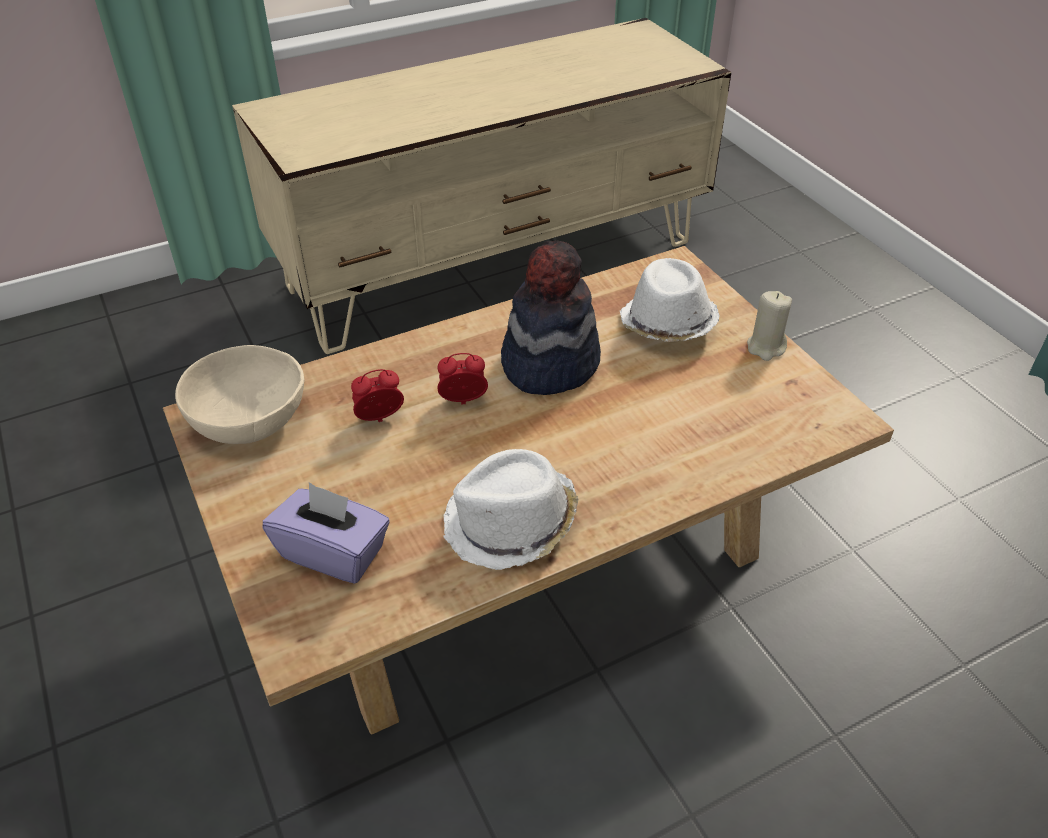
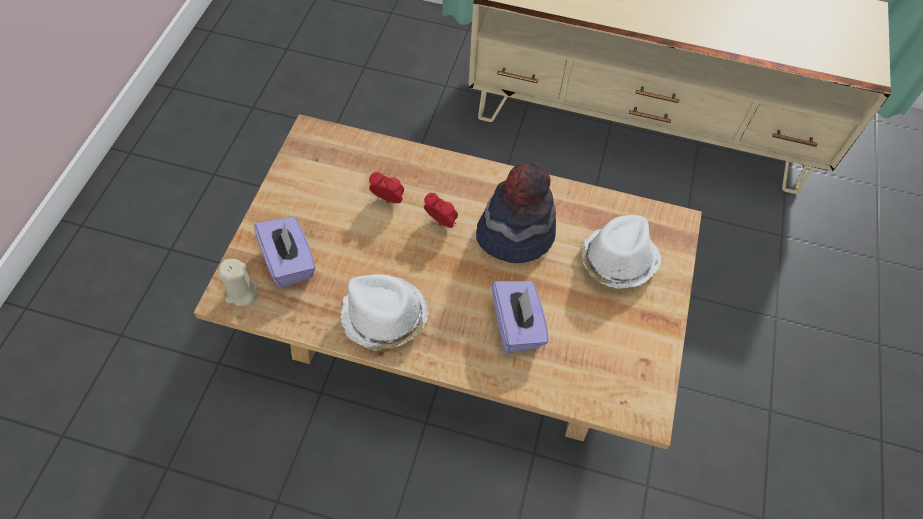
camera: 40 degrees right, 15 degrees up
beige bowl [175,345,304,444] -> none
beige candle [747,291,792,361] -> beige candle moved to [219,259,258,306]
none -> purple tissue box [492,281,549,353]

